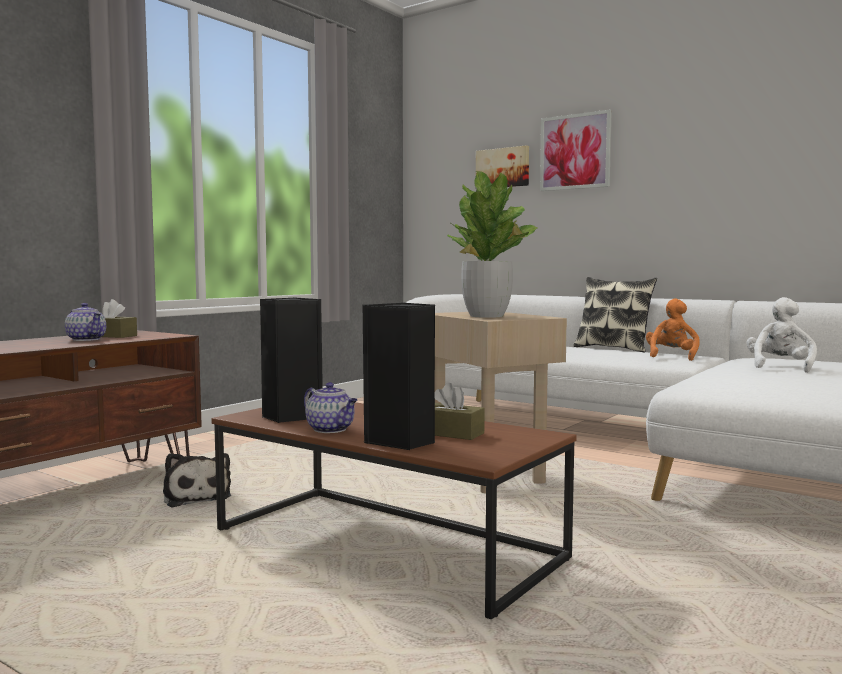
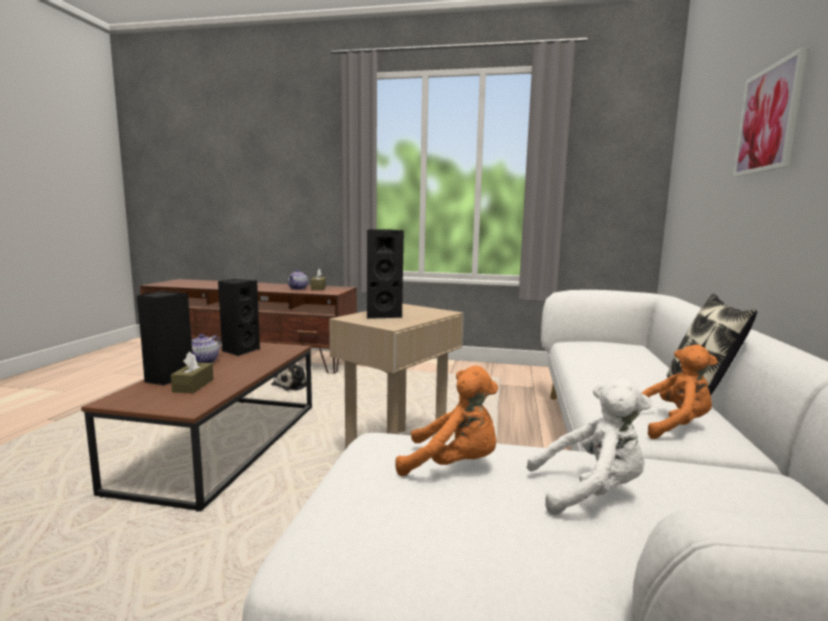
camera: 65 degrees right, 5 degrees up
potted plant [447,171,537,318] -> black speaker [367,229,404,319]
picture [476,145,529,189] -> none
none -> orange plush toy [396,366,498,476]

